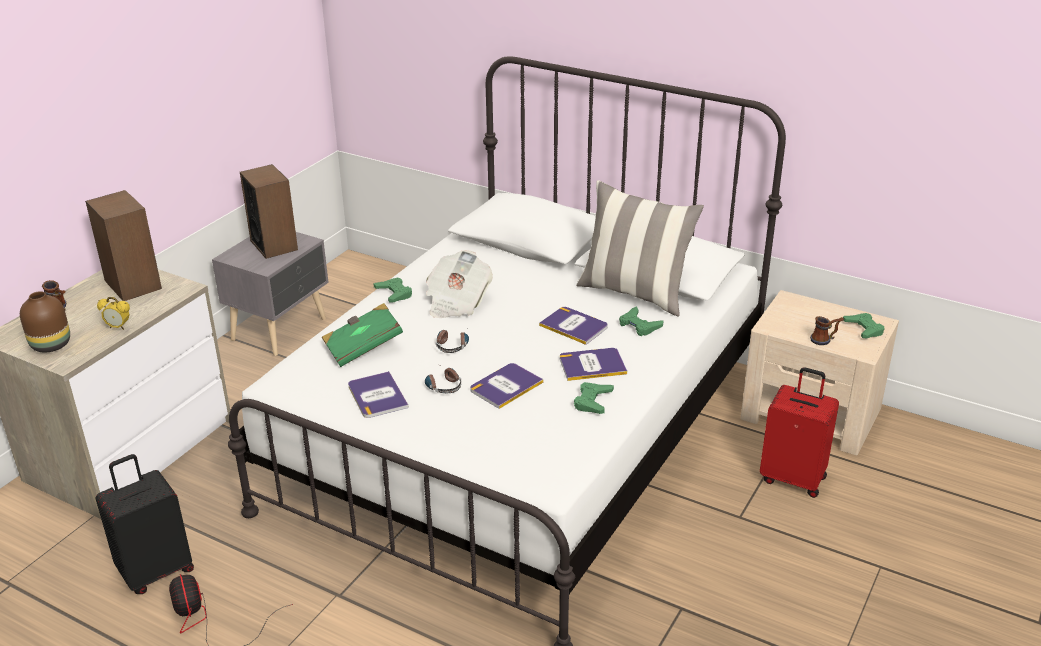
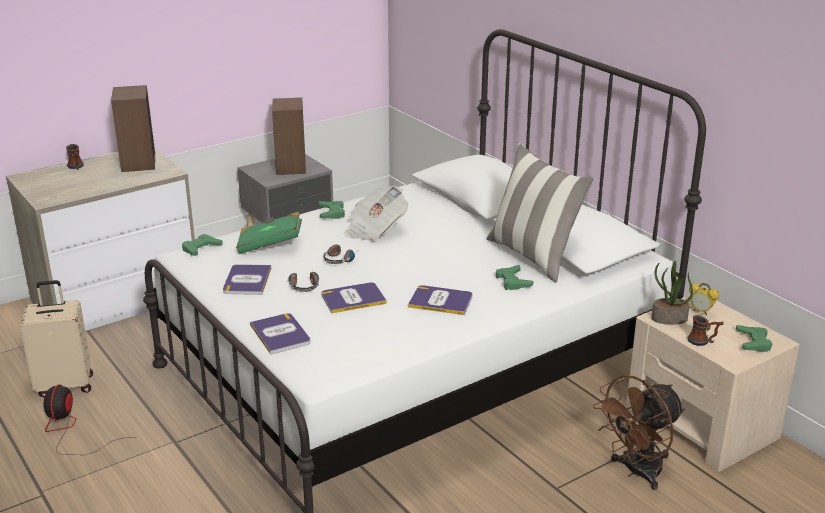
camera: 25 degrees right, 5 degrees down
brown vase [20,291,70,353] -> none
black suitcase [95,454,194,594] -> beige suitcase [20,280,93,397]
alarm clock [97,297,130,330] -> alarm clock moved to [689,283,719,315]
book [539,307,608,345] -> book moved to [250,313,310,354]
green game controller [574,382,614,414] -> green game controller moved to [182,234,223,256]
red suitcase [760,367,839,498] -> brown fan [593,375,685,490]
none -> potted plant [651,261,693,325]

